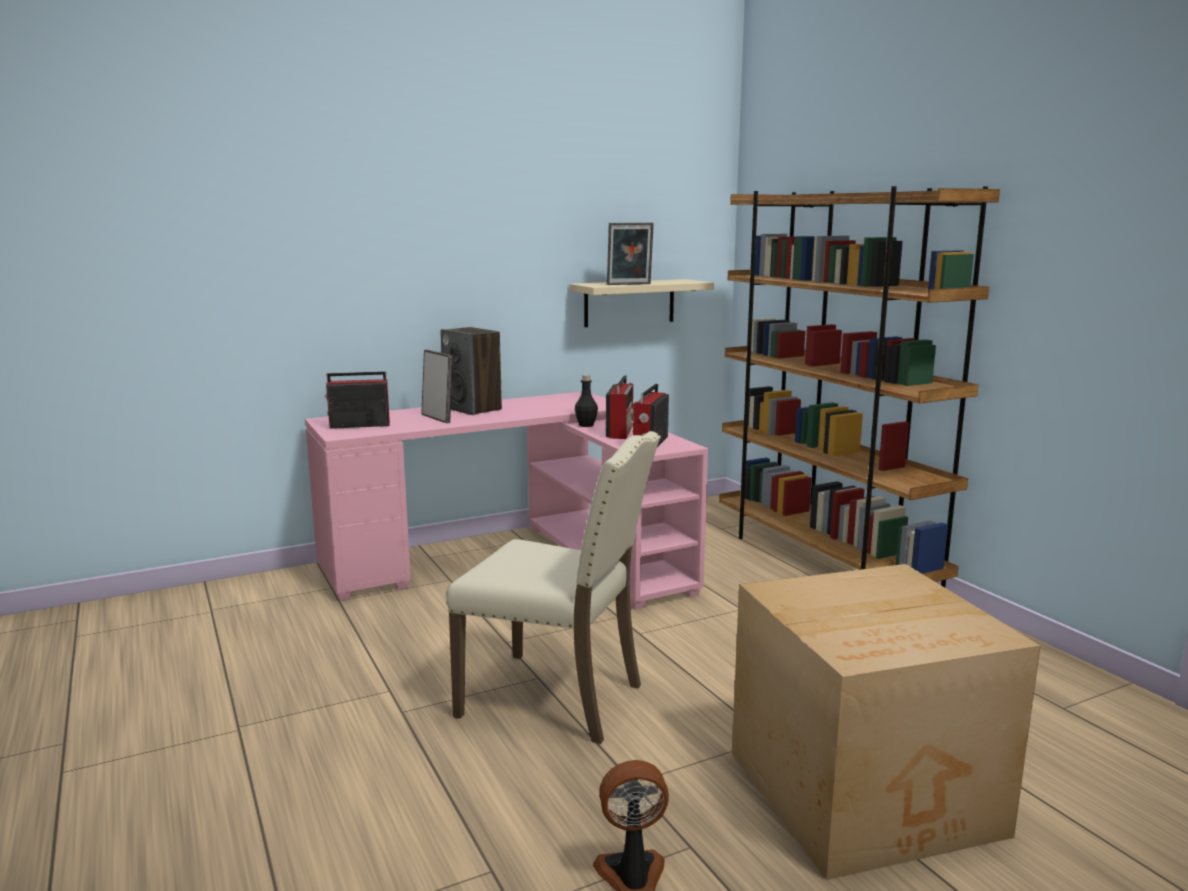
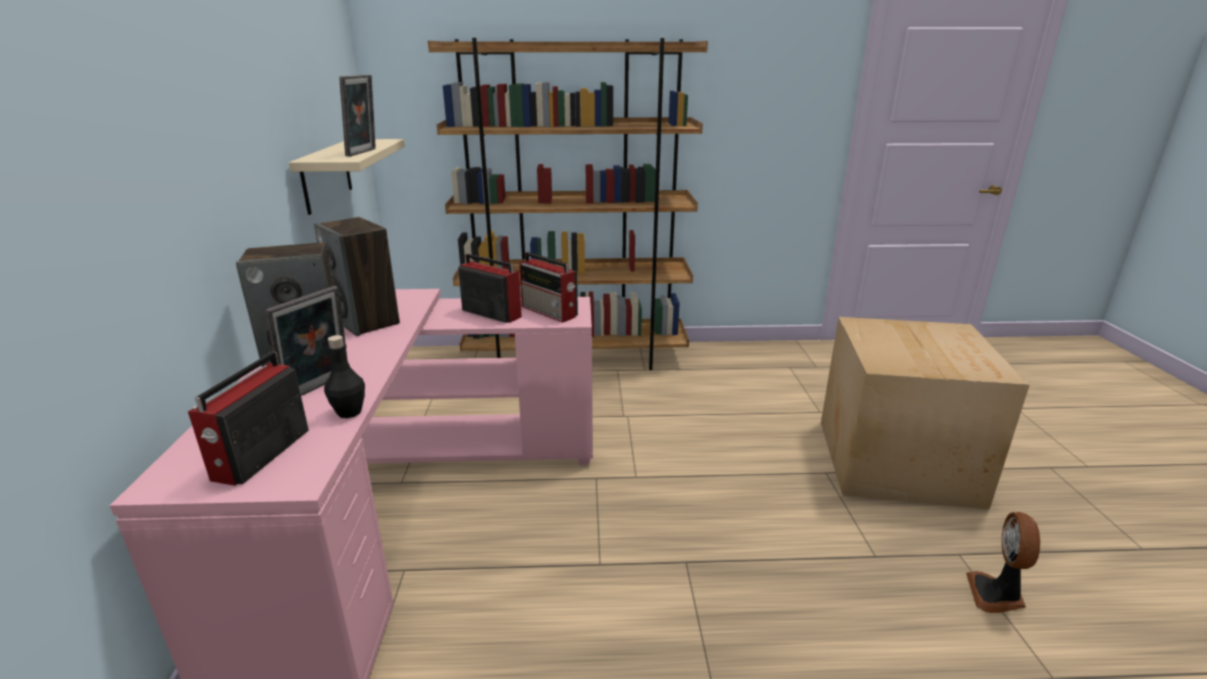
camera: 65 degrees left, 10 degrees up
picture frame [421,350,453,423] -> picture frame turned 135 degrees clockwise [265,286,347,396]
beige chair [446,431,661,744] -> none
black bottle [575,374,598,427] -> black bottle moved to [324,335,365,418]
none -> speaker [314,217,400,336]

